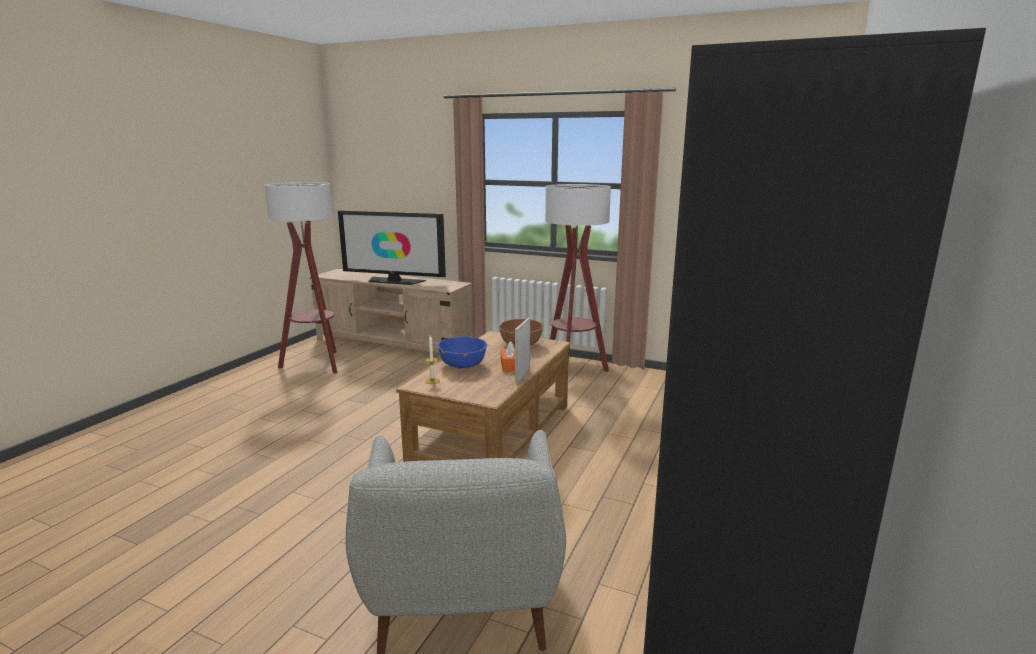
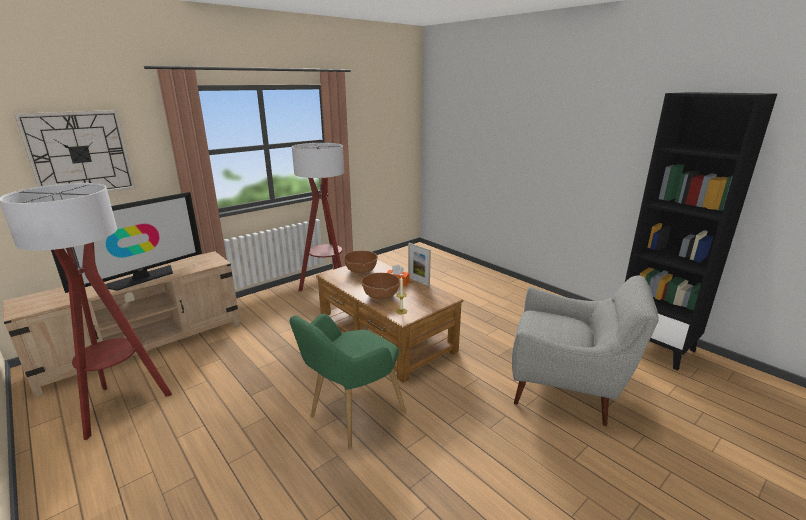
camera: 65 degrees left, 5 degrees up
blue bowl [438,337,487,369] -> brown bowl [361,273,400,299]
none -> wall clock [14,110,136,192]
none -> green armchair [290,314,406,448]

